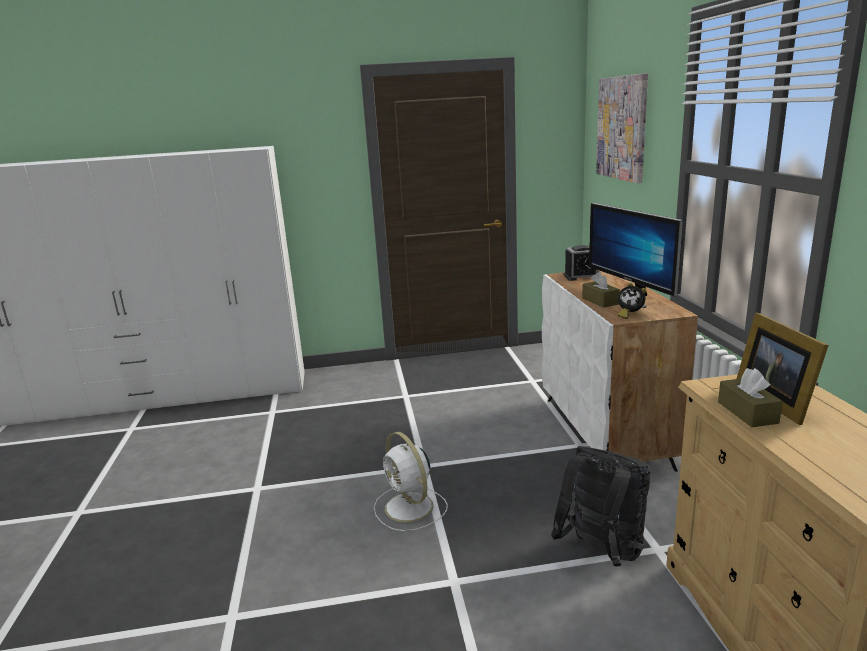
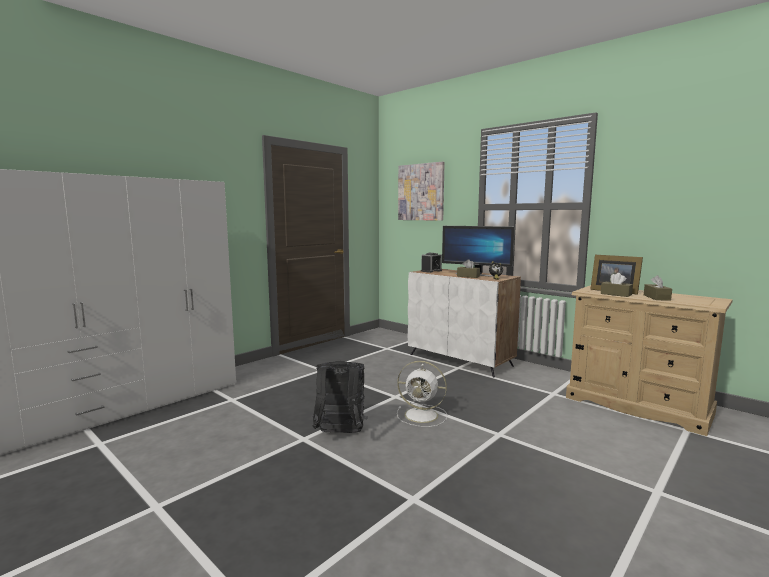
camera: 40 degrees left, 10 degrees down
black backpack [551,446,651,566] -> black backpack moved to [312,361,367,433]
none -> brown tissue box [644,275,672,301]

